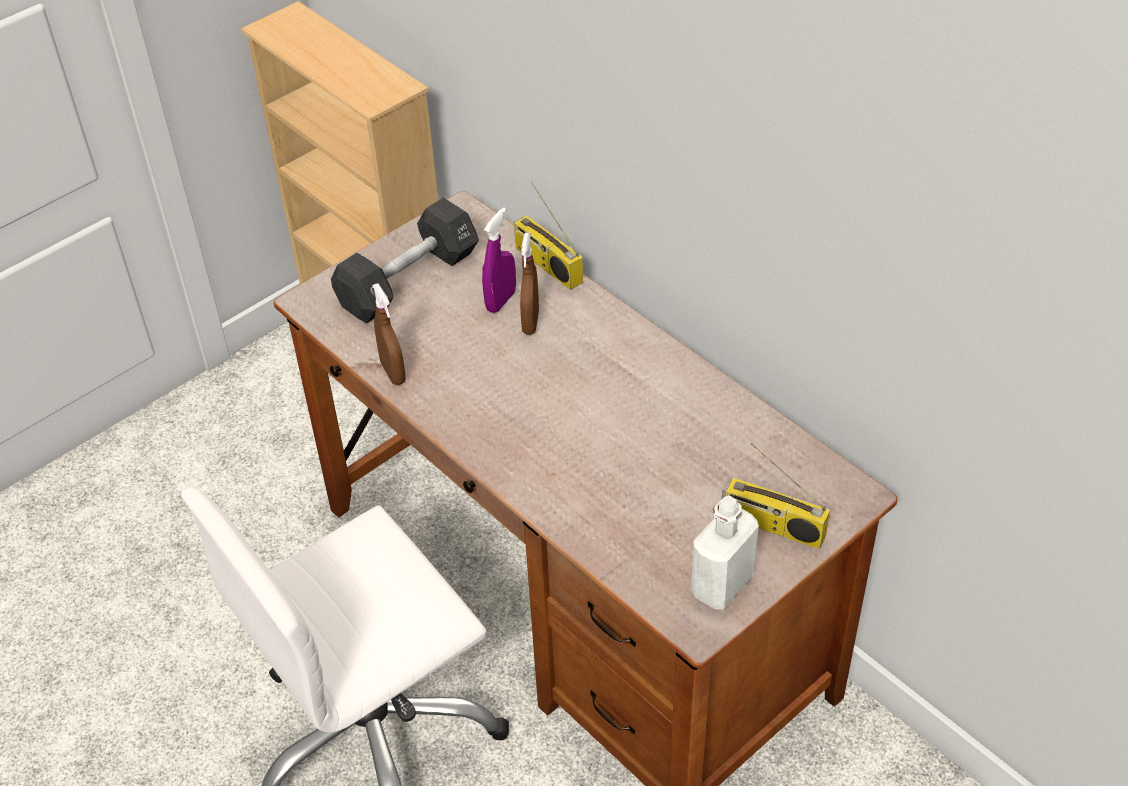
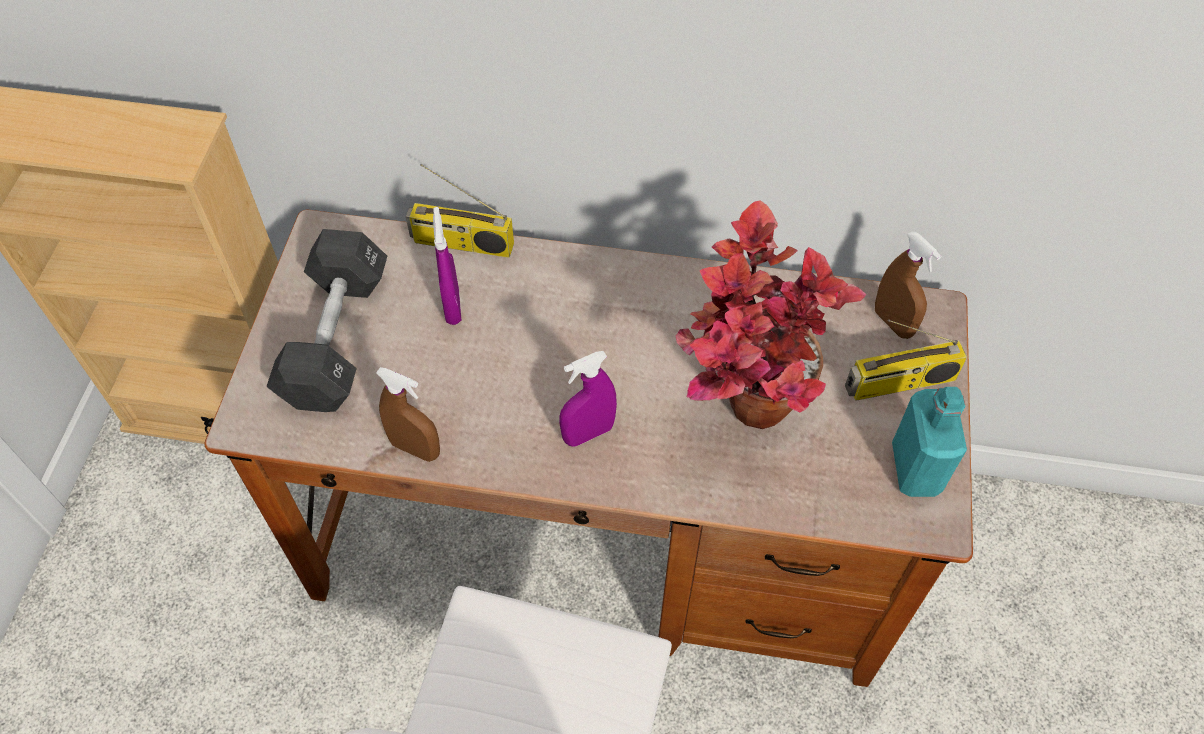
camera: 40 degrees left, 10 degrees up
brown spray bottle [520,233,539,335] -> brown spray bottle moved to [875,231,941,339]
white bottle [691,496,759,610] -> turquoise bottle [892,387,967,497]
none -> purple spray bottle [560,351,617,447]
none -> potted plant [676,200,866,429]

